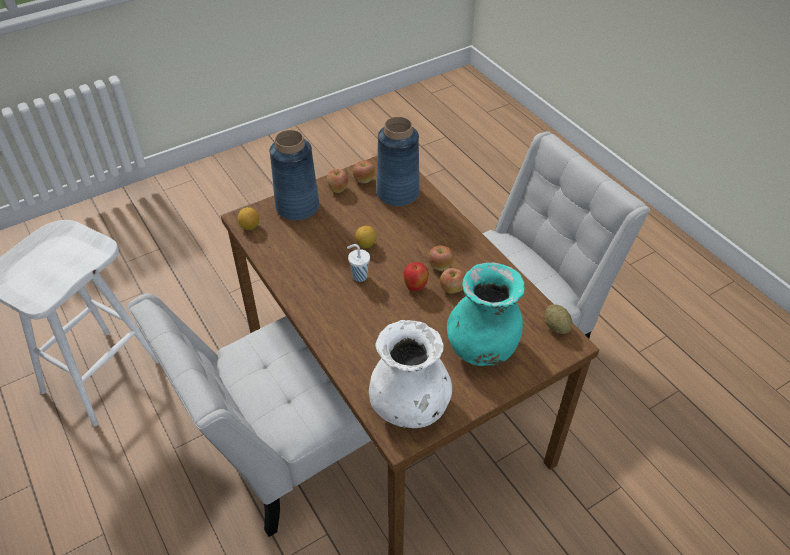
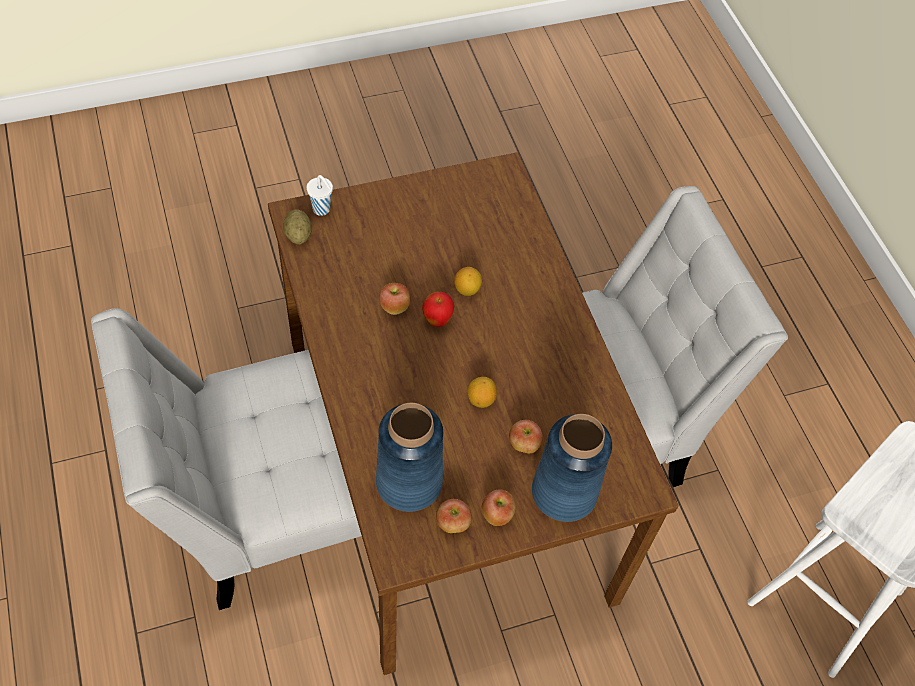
camera: 170 degrees left, 10 degrees up
lemon [238,207,259,230] -> lemon moved to [454,267,482,296]
white cup [347,244,370,282] -> white cup moved to [307,175,333,216]
white vase [369,320,452,428] -> none
apple [429,246,453,271] -> apple moved to [509,420,543,453]
turquoise vase [447,262,525,366] -> none

